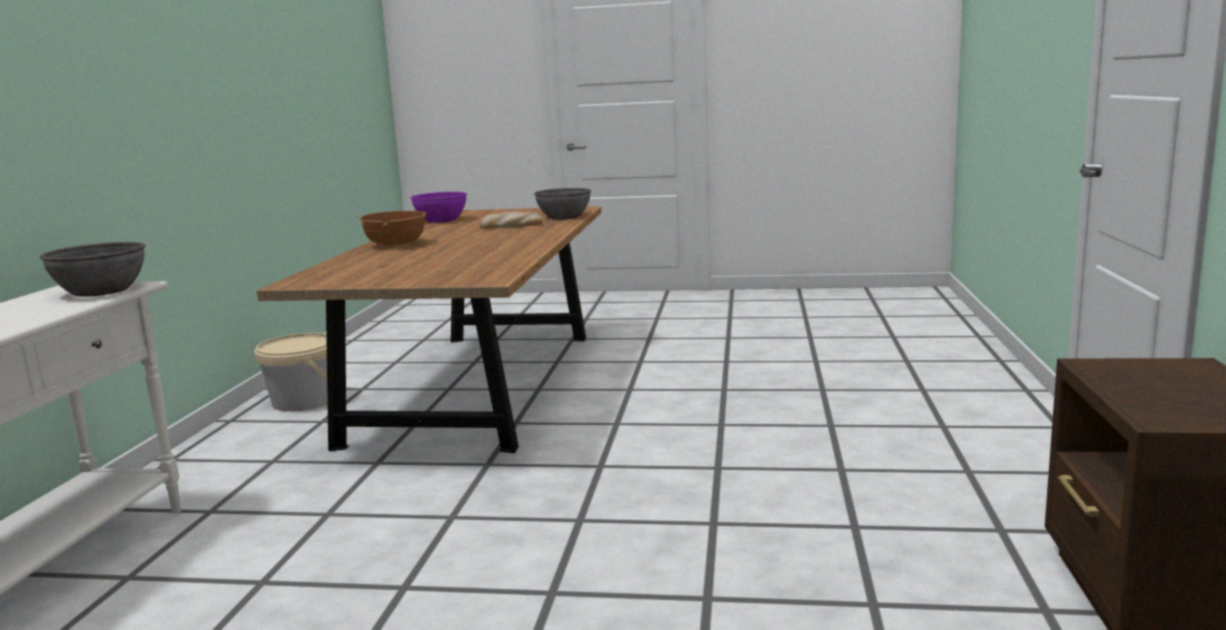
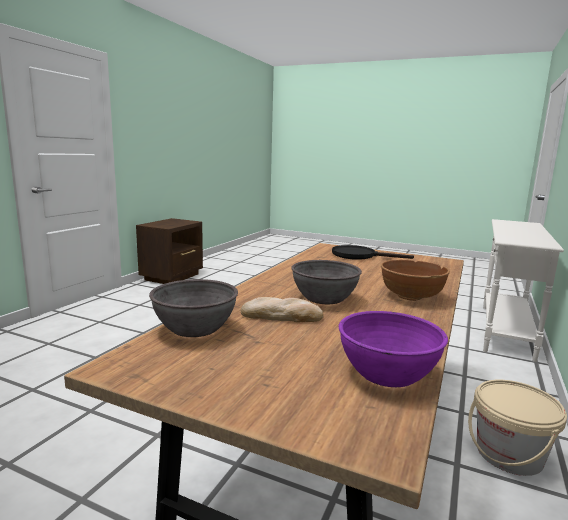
camera: 165 degrees left, 0 degrees up
grey bowl [40,242,145,297] -> grey bowl moved to [291,260,362,304]
none -> black frying pan [332,245,414,260]

